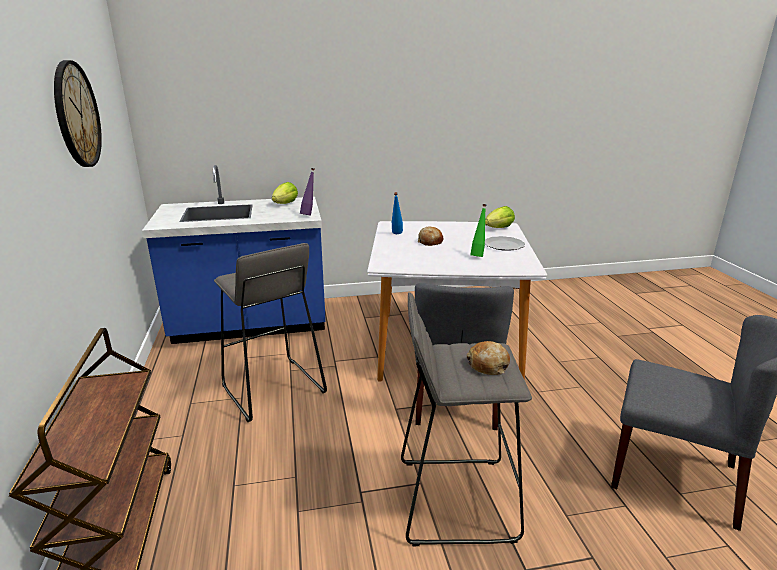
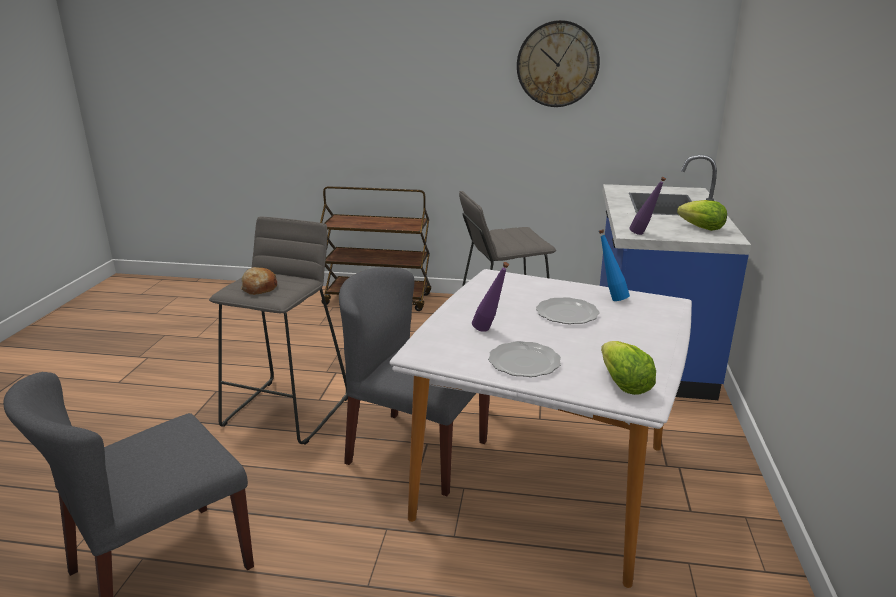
camera: 110 degrees right, 0 degrees up
bread [418,227,443,246] -> plate [536,297,599,324]
green bottle [470,204,487,257] -> purple bottle [472,262,509,332]

